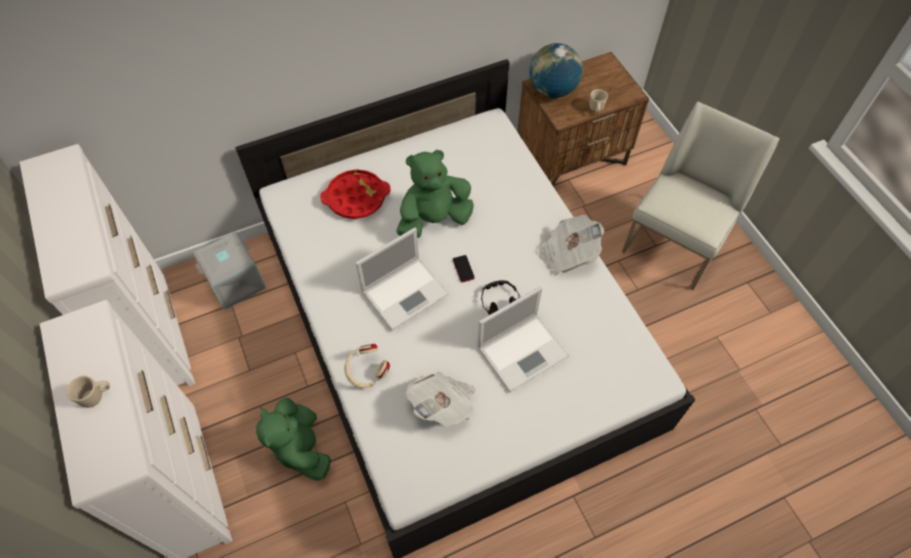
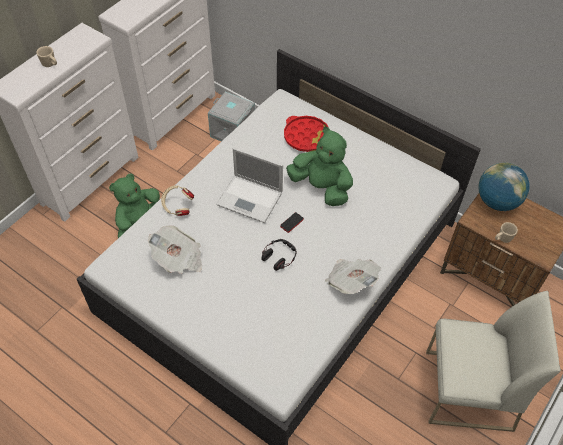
camera: 60 degrees right, 5 degrees down
laptop [477,286,569,392] -> none

